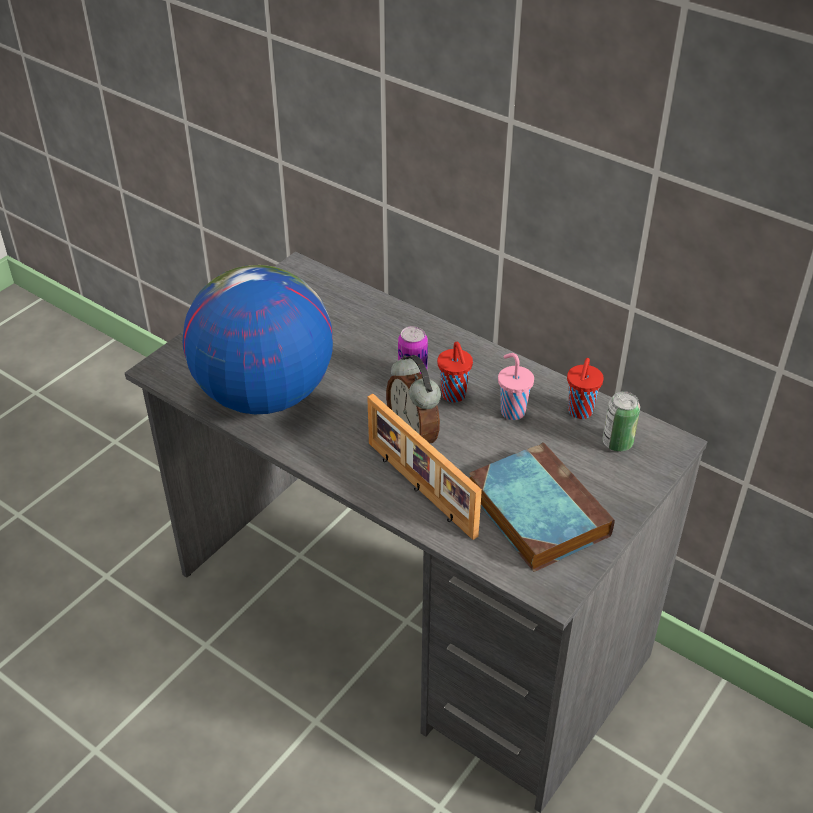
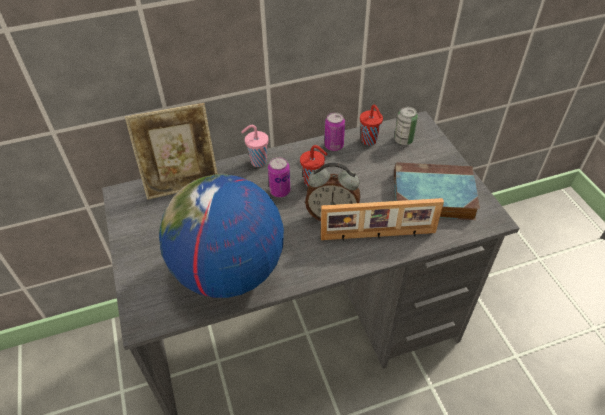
camera: 55 degrees left, 5 degrees up
pink cup [498,353,534,420] -> pink cup moved to [241,125,269,167]
none -> picture frame [125,103,218,200]
none -> can [325,112,345,151]

